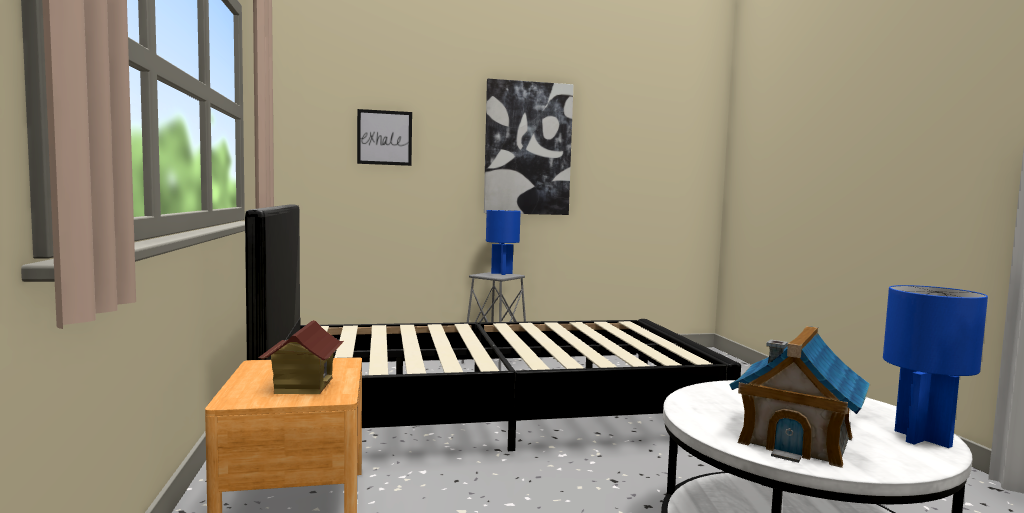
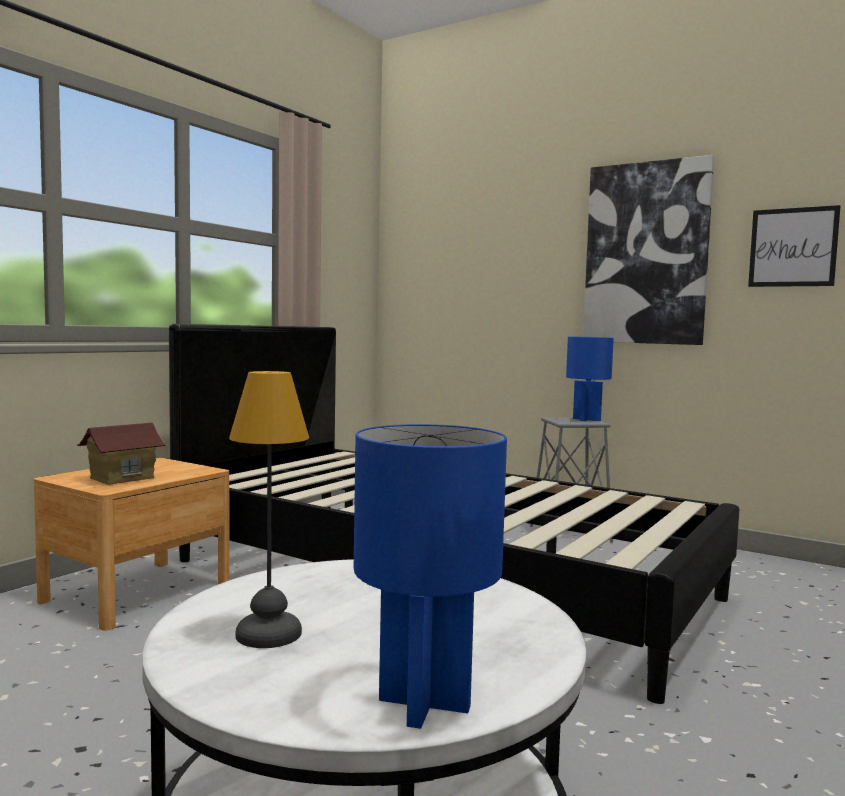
camera: 45 degrees right, 0 degrees up
picture [357,109,412,166] -> picture moved to [748,205,840,287]
toy house [729,326,870,468] -> table lamp [229,371,309,648]

